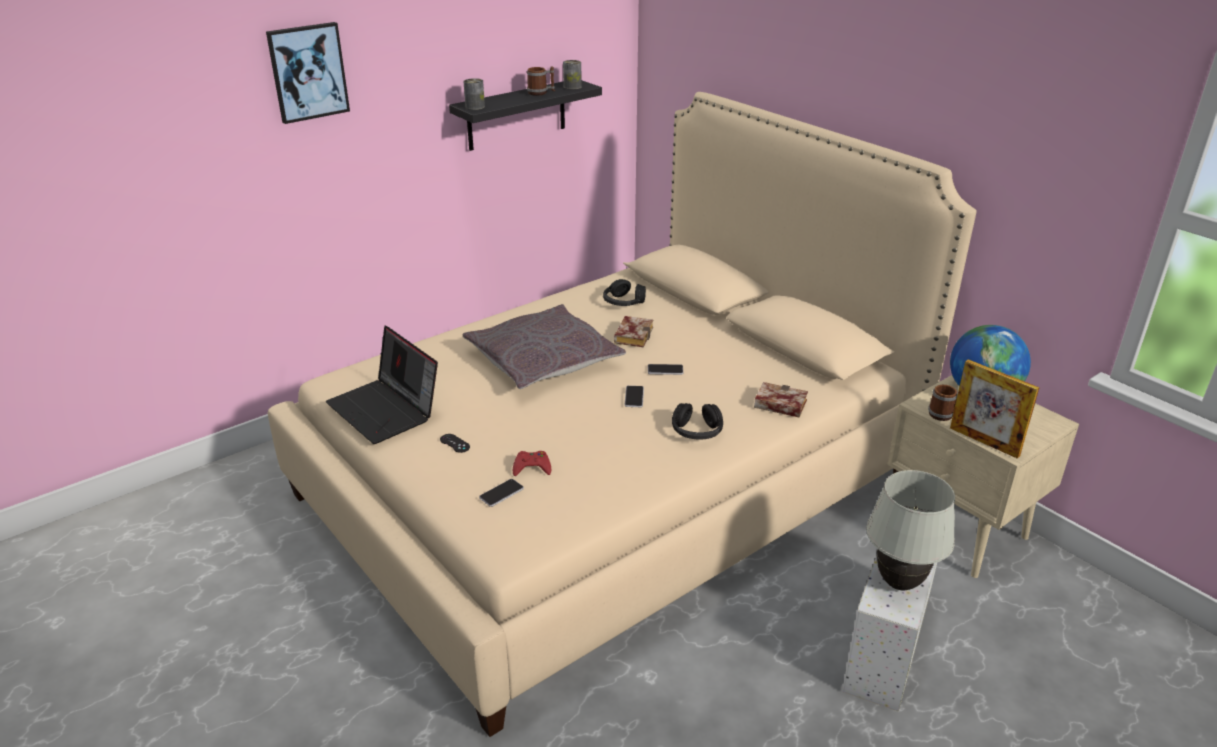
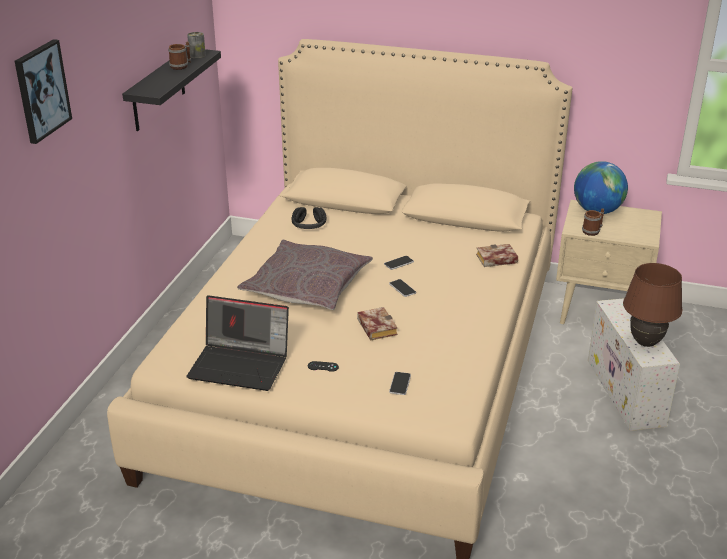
camera: 35 degrees left, 0 degrees up
can [463,78,485,110] -> none
red game controller [512,451,551,476] -> none
book [614,316,653,348] -> book moved to [357,307,398,341]
black headphones [672,403,723,439] -> none
white table lamp [866,470,955,590] -> brown table lamp [623,263,682,347]
picture frame [950,359,1040,459] -> none

